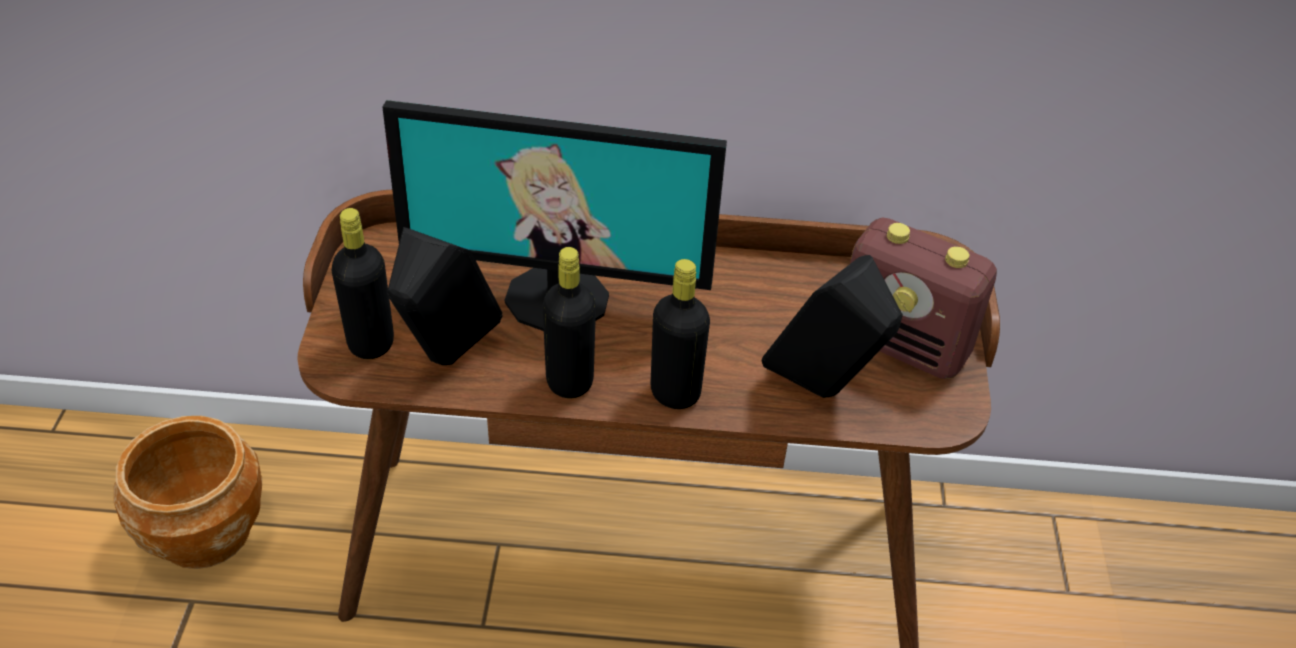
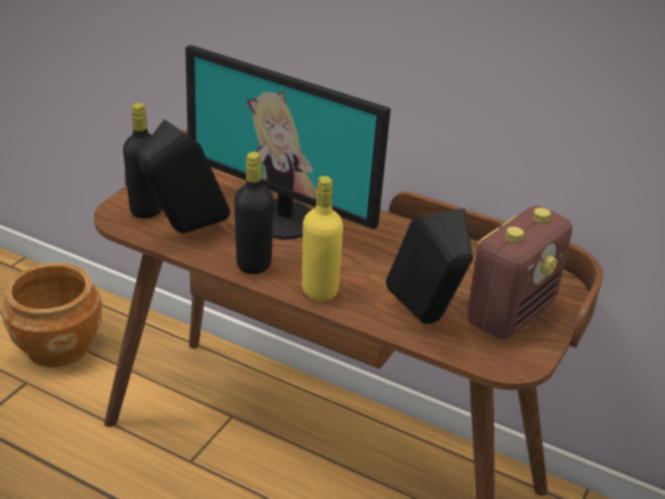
camera: 25 degrees right, 10 degrees down
black bottle [651,259,710,409] -> yellow bottle [302,176,343,301]
radio [850,217,997,379] -> radio turned 105 degrees counterclockwise [467,206,572,340]

